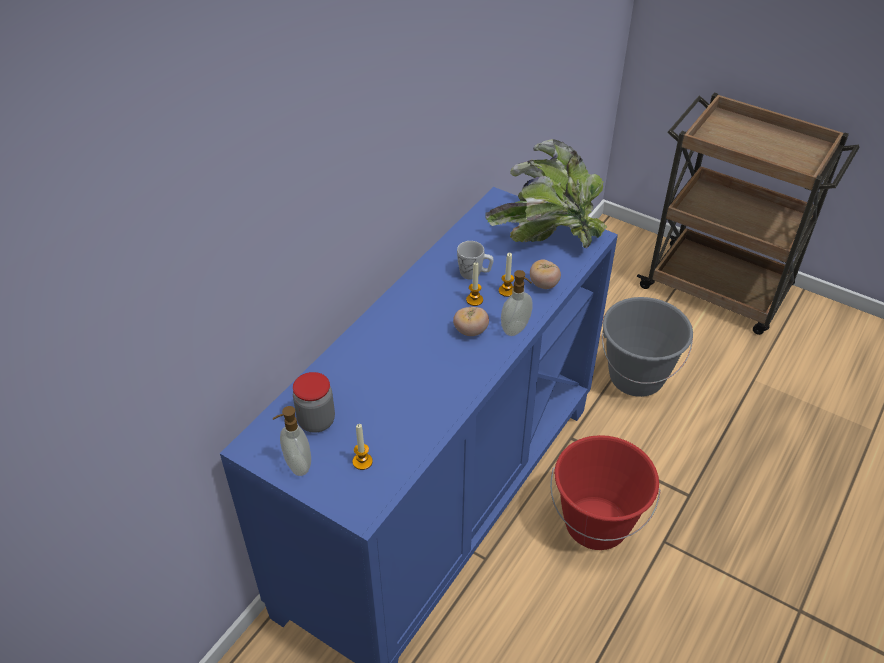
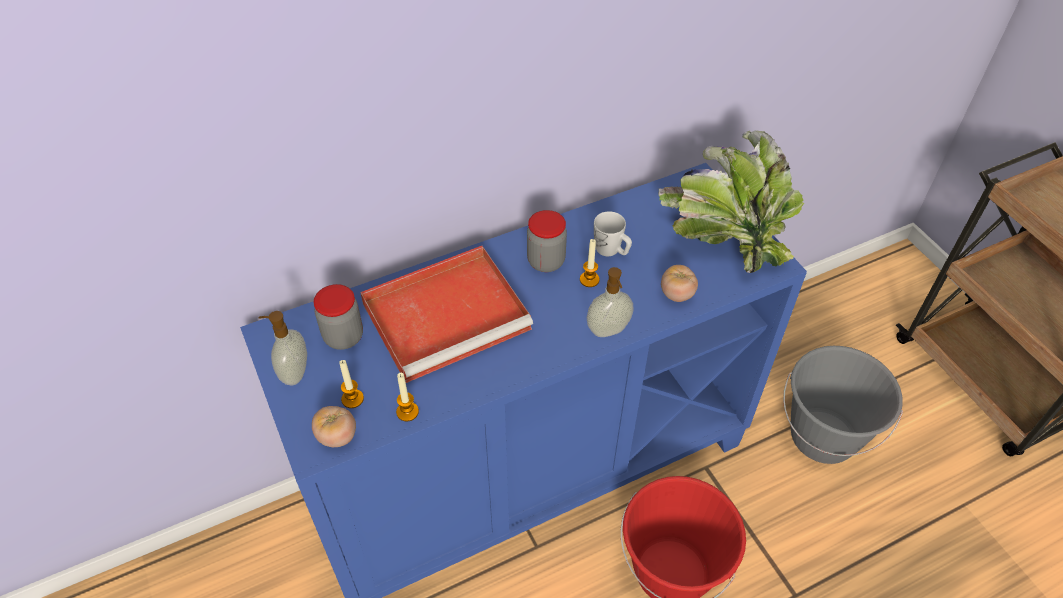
camera: 30 degrees right, 5 degrees up
tomato [453,307,489,336] -> tomato moved to [312,406,356,447]
candle [499,253,514,297] -> candle moved to [396,373,419,421]
none -> red tray [360,246,533,383]
none -> jar [527,210,567,272]

